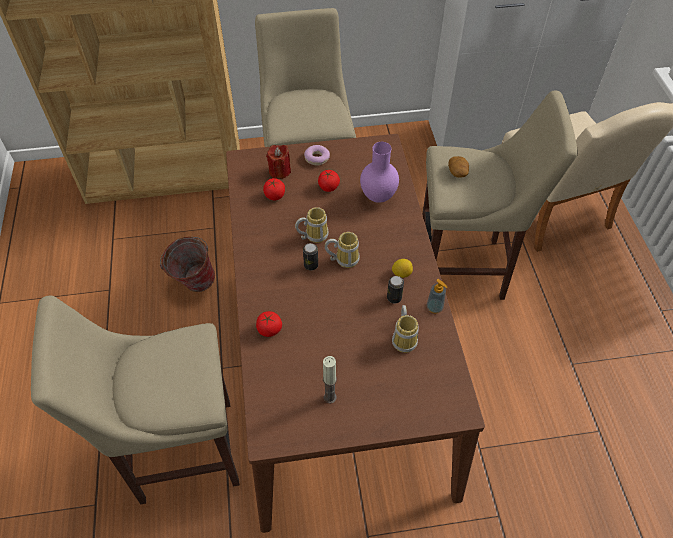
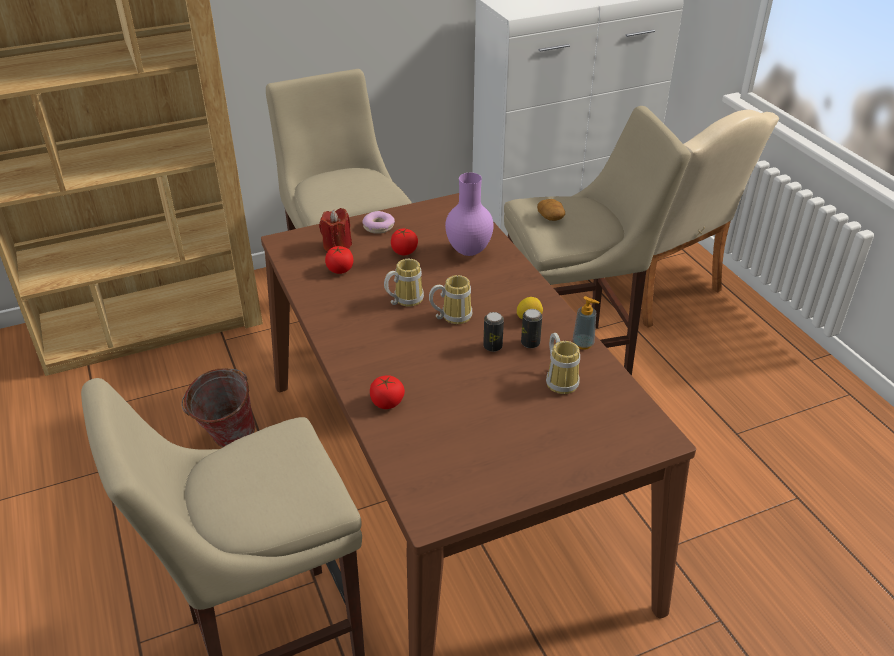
camera: 15 degrees left, 15 degrees down
can [303,243,318,271] -> can moved to [483,312,504,352]
candle [323,356,337,404] -> none

